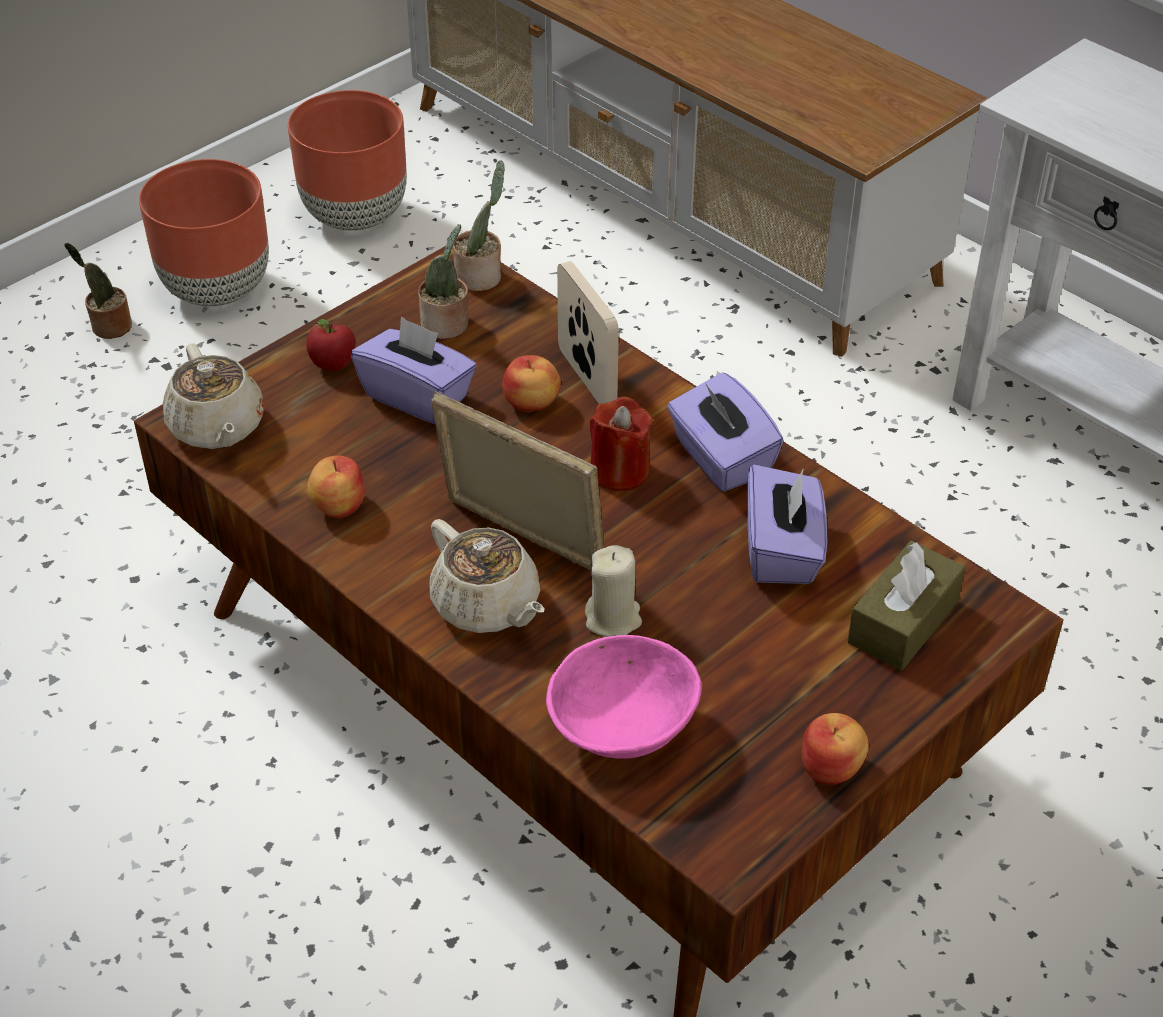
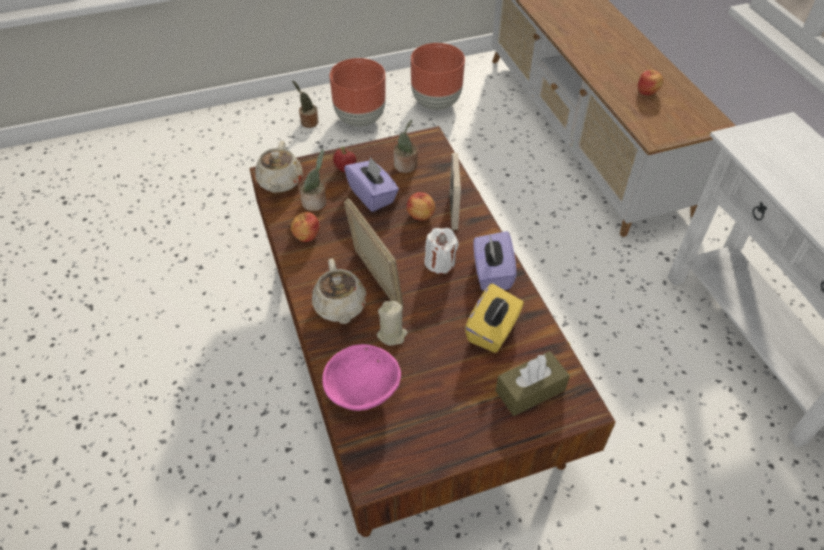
camera: 25 degrees right, 5 degrees up
potted plant [453,160,505,291] -> potted plant moved to [299,149,326,211]
red candle [590,397,653,491] -> white candle [424,228,459,274]
purple tissue box [747,464,827,584] -> yellow tissue box [465,283,524,353]
apple [802,713,869,785] -> apple moved to [638,70,663,95]

